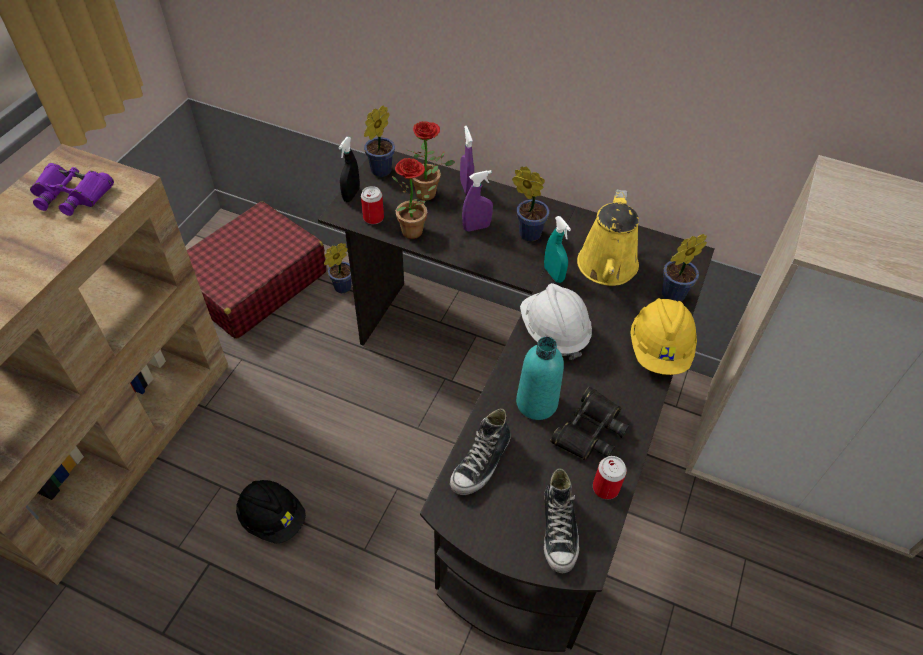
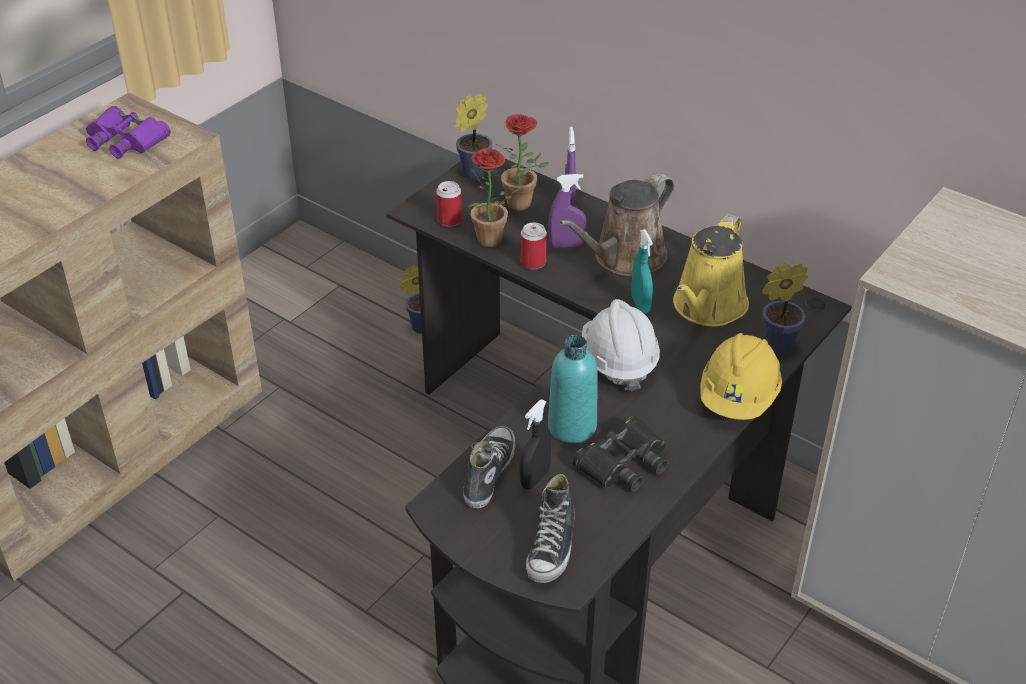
camera: 15 degrees right, 10 degrees down
red suitcase [187,202,327,339] -> none
black hard hat [236,480,306,544] -> none
black spray bottle [338,137,360,202] -> black spray bottle moved to [520,400,551,490]
shoe [450,408,511,495] -> shoe turned 150 degrees clockwise [463,426,515,508]
potted plant [512,166,550,241] -> brown watering can [559,173,675,276]
can [593,456,627,499] -> can moved to [521,223,547,269]

